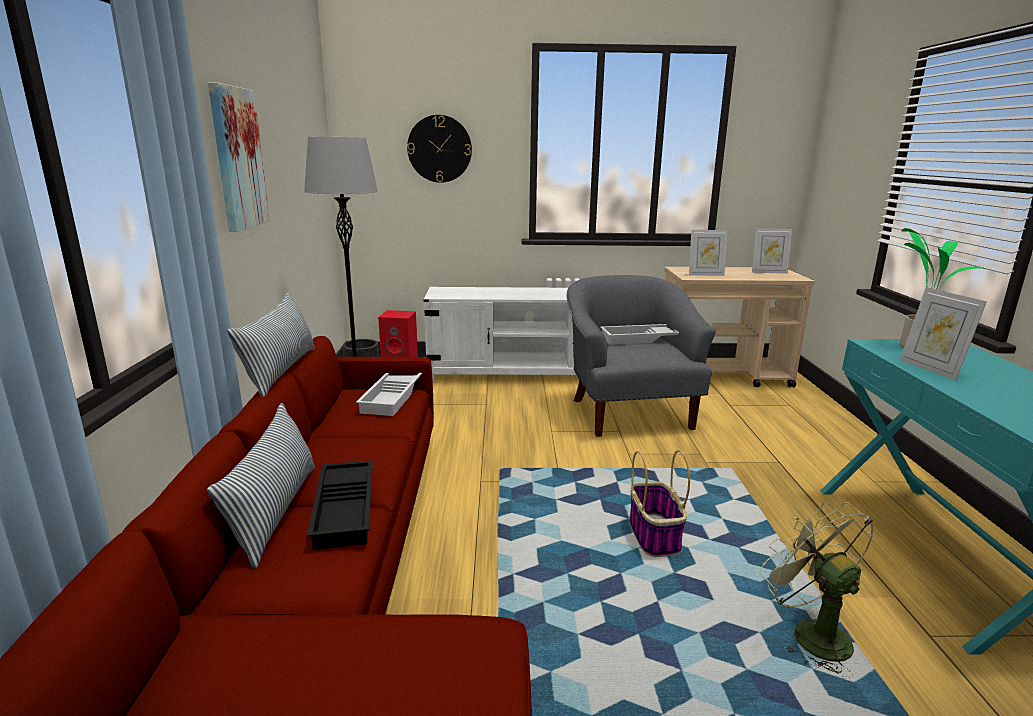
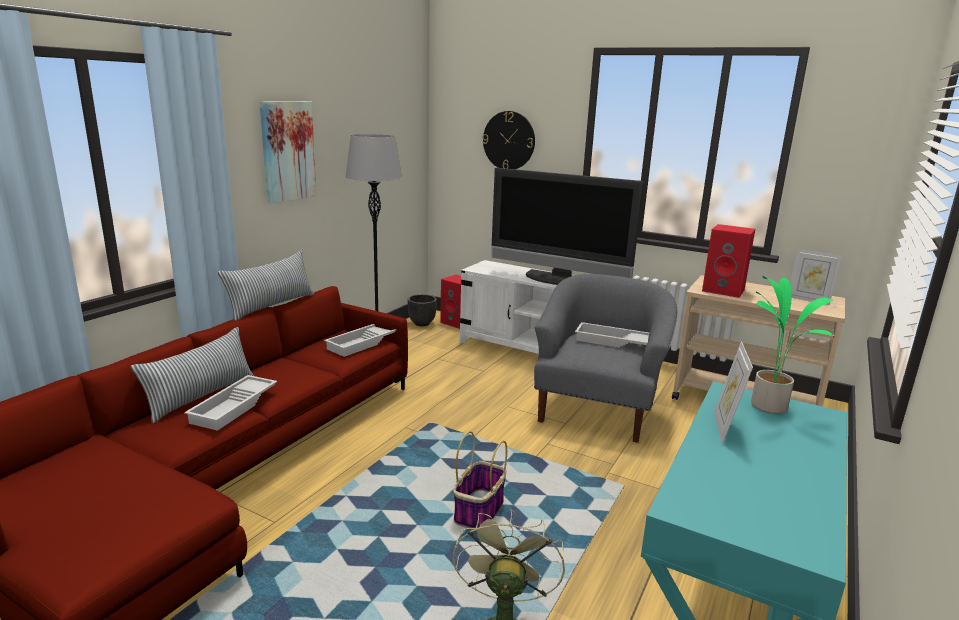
camera: 30 degrees right, 0 degrees up
black tray [307,460,373,550] -> white tray [184,375,277,431]
picture frame [689,230,727,276] -> red speaker [702,224,755,298]
none -> television [492,168,644,285]

